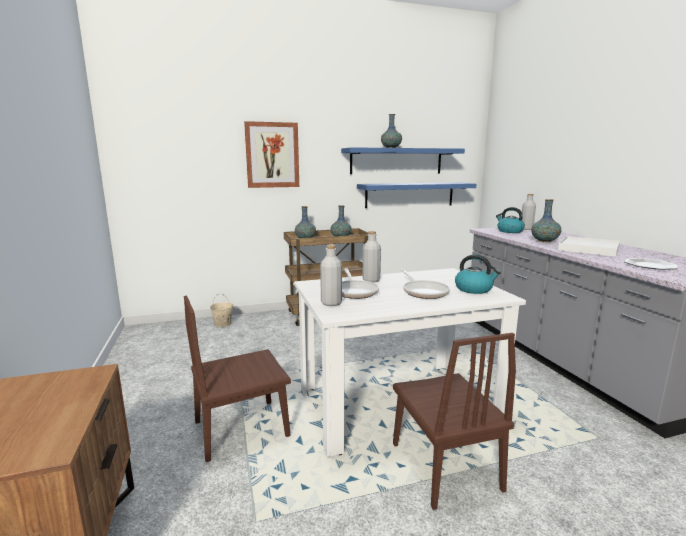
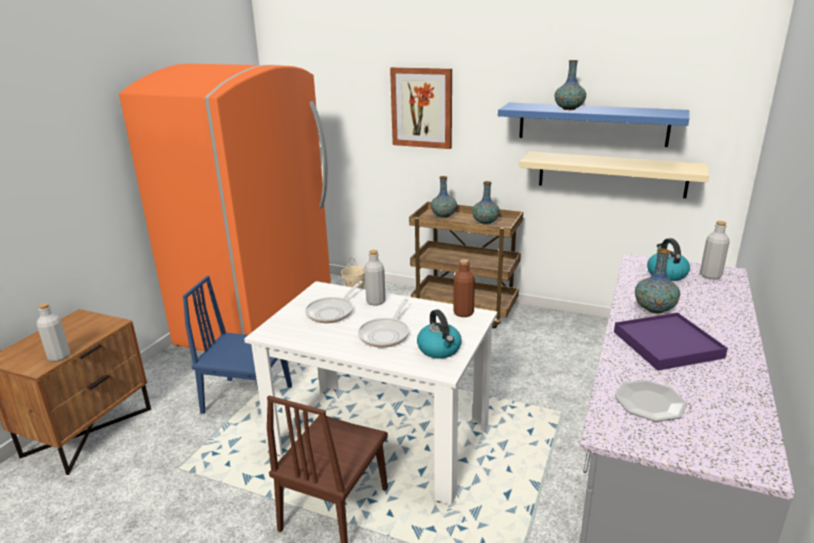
camera: 40 degrees right, 10 degrees up
brown chair [184,296,291,462] -> blue chair [183,276,292,414]
grey bottle [320,245,342,306] -> grey bottle moved to [37,303,70,362]
blue shelf [357,182,476,208] -> beige shelf [519,151,709,198]
white tray [558,236,620,257] -> purple tray [614,312,728,371]
none -> orange fridge [119,64,331,352]
none -> brown bottle [453,259,475,317]

